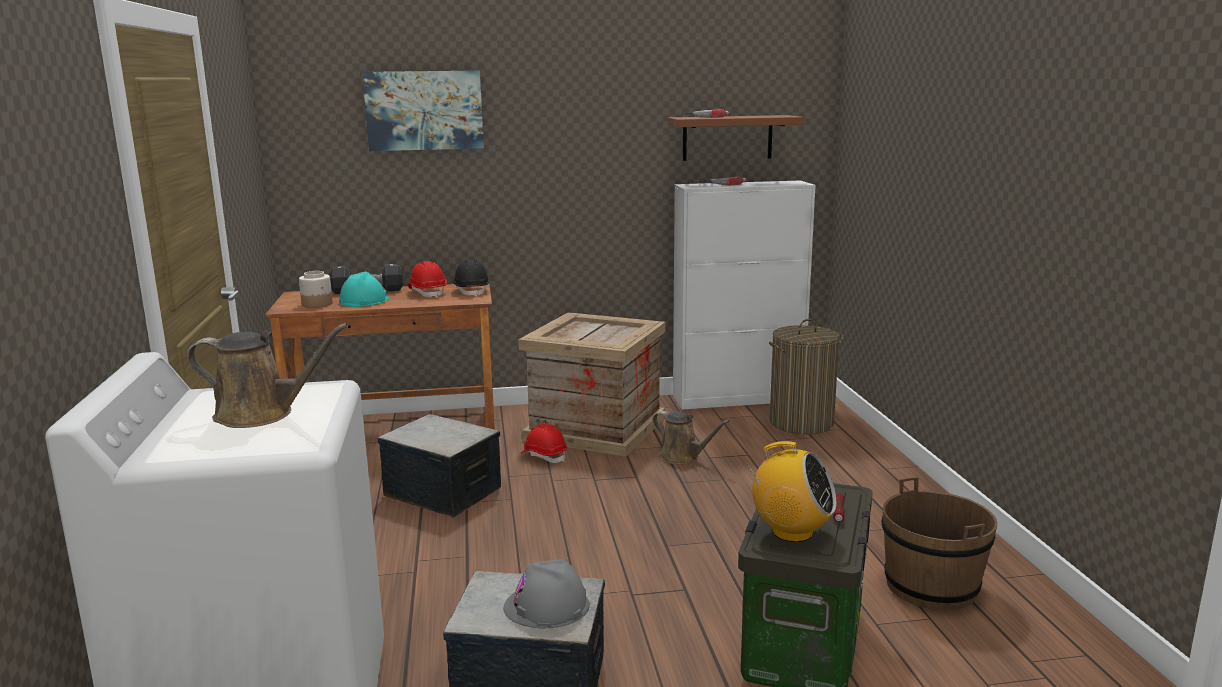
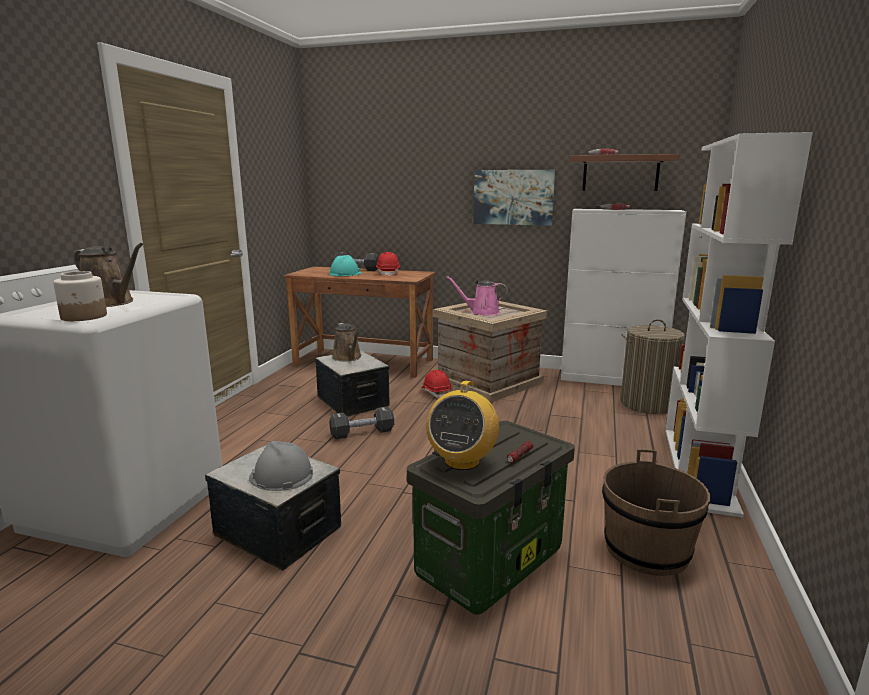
camera: 25 degrees right, 0 degrees up
jar [299,271,333,308] -> jar moved to [53,271,107,321]
picture [362,71,484,151] -> picture moved to [473,170,555,226]
black hard hat [453,260,490,297] -> none
brown watering can [652,411,729,464] -> brown watering can moved to [332,323,362,361]
radio [746,441,836,542] -> radio turned 60 degrees clockwise [426,381,499,470]
none -> black dumbbell [329,407,394,439]
none -> pink watering can [446,276,508,315]
none -> white bookcase [665,132,813,518]

